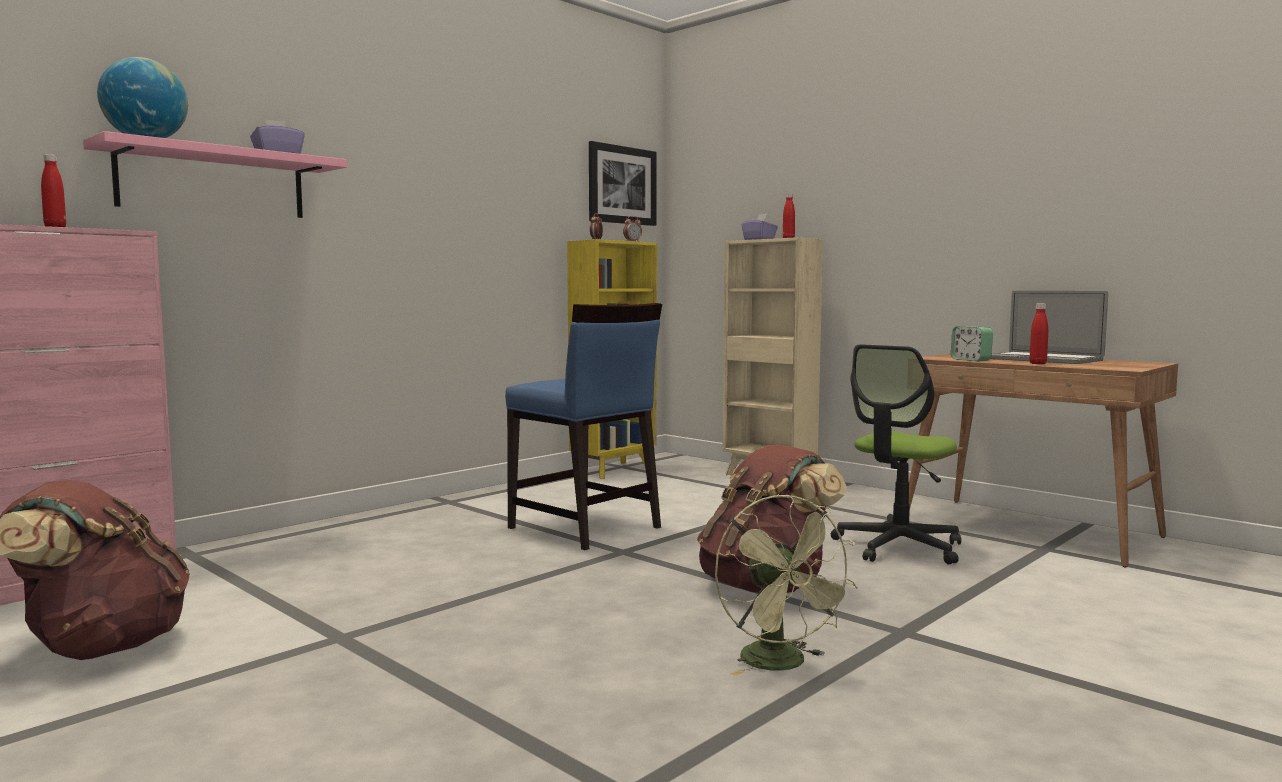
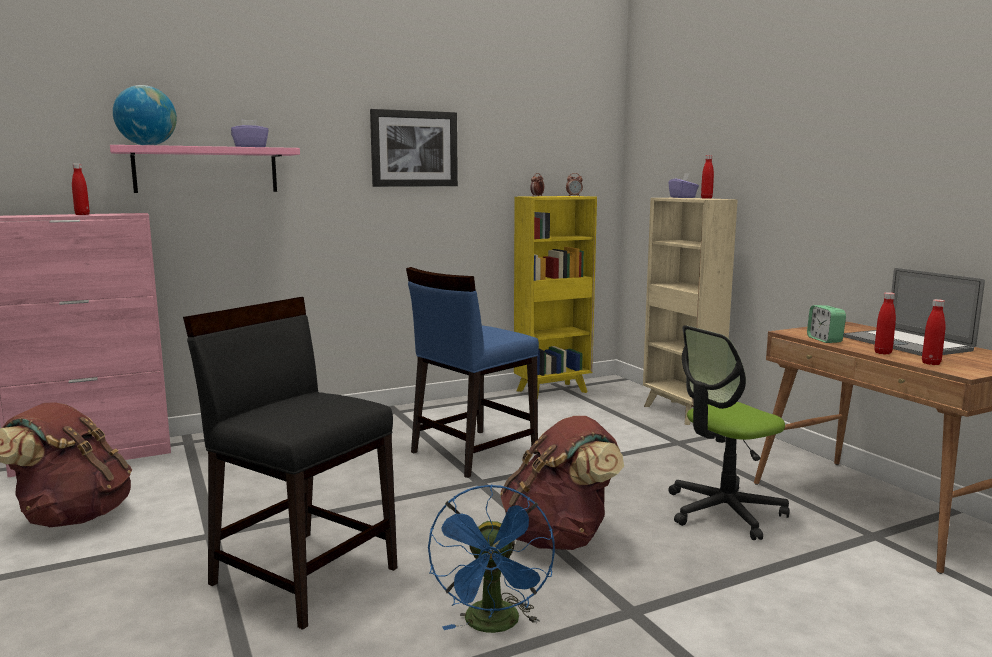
camera: 20 degrees right, 5 degrees up
blue chair [505,303,662,550] -> blue chair turned 75 degrees clockwise [406,267,539,478]
picture [589,141,657,226] -> picture moved to [370,109,458,187]
green fan [715,494,858,676] -> blue fan [428,484,555,633]
none -> black chair [183,297,397,630]
none -> red bottle [922,299,945,365]

